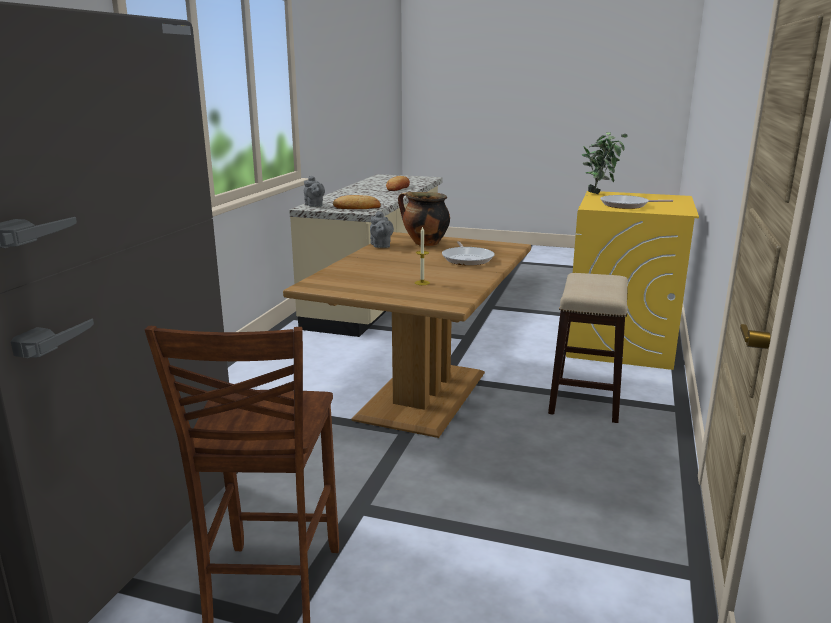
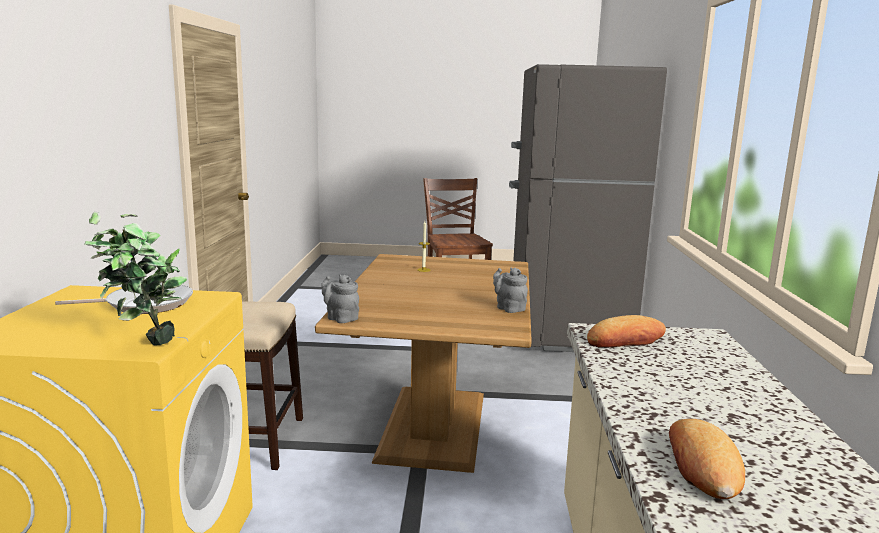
camera: 165 degrees right, 5 degrees down
grey teapot [304,176,325,207] -> grey teapot moved to [321,275,359,323]
cooking pot [398,192,450,246] -> none
frying pan [442,241,495,266] -> none

